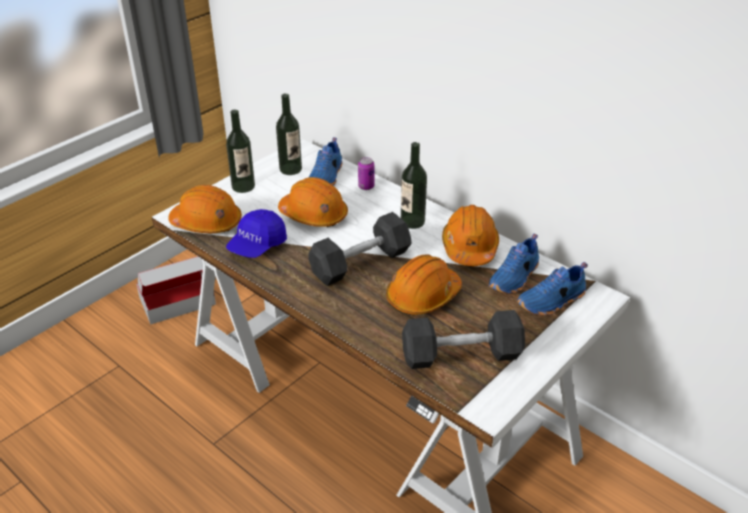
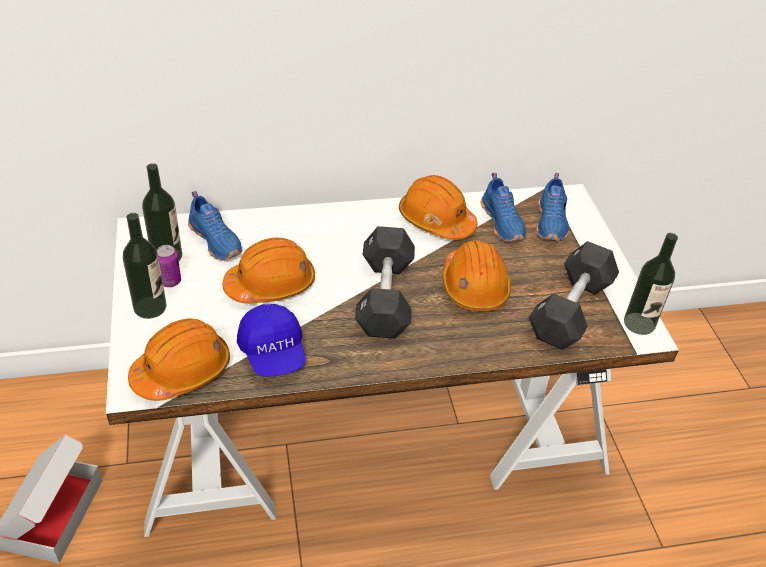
camera: 55 degrees left, 5 degrees up
can [358,157,374,190] -> can moved to [157,245,181,287]
bottle [401,142,427,229] -> bottle moved to [624,233,678,335]

